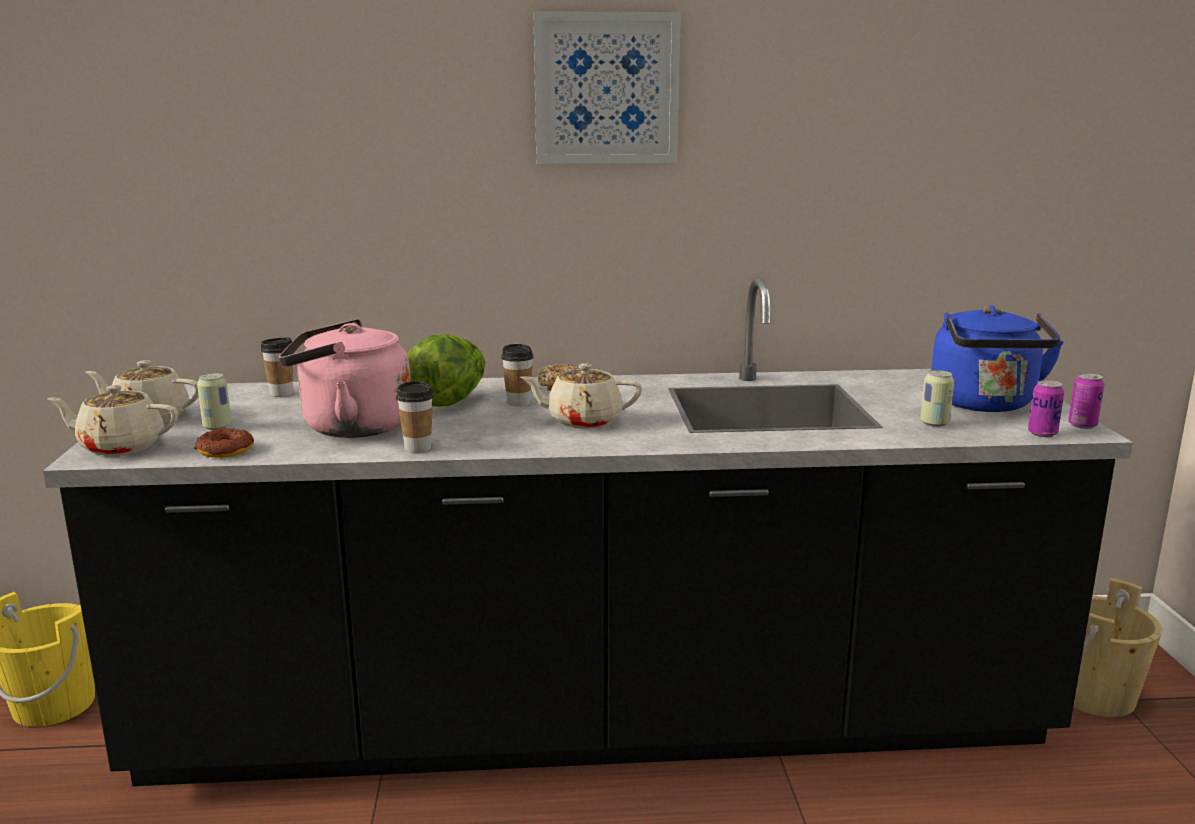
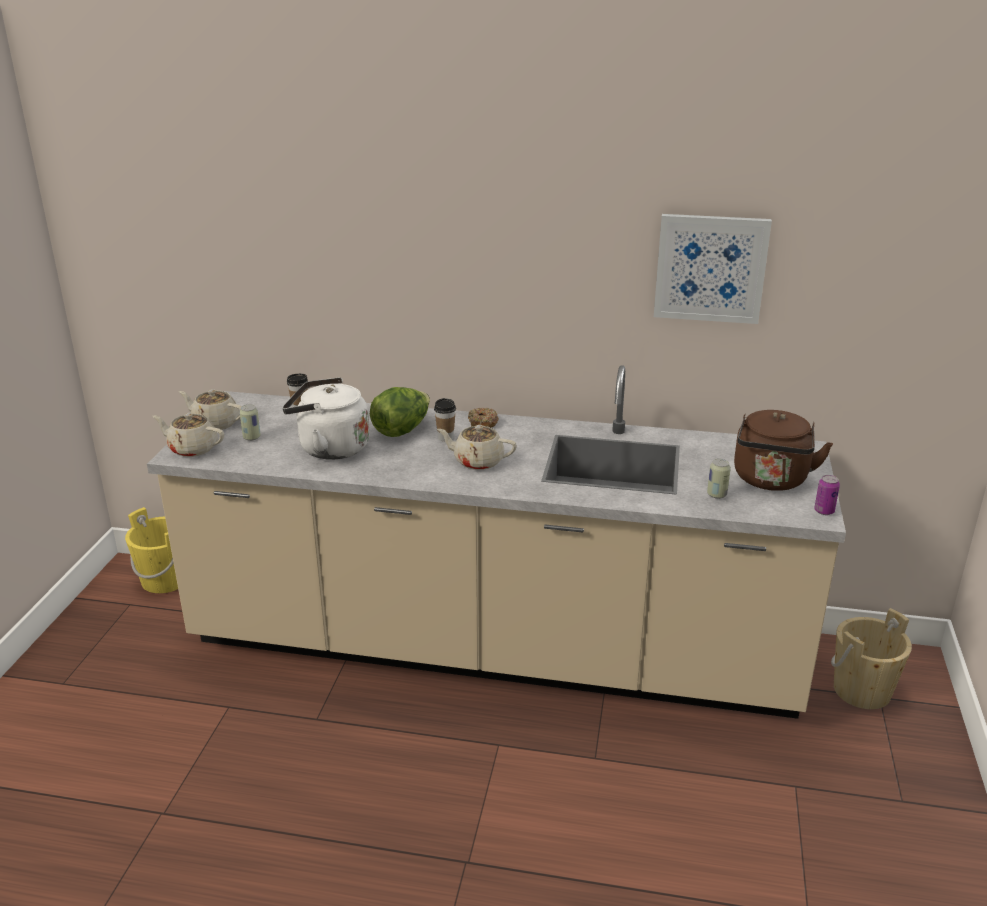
camera: 15 degrees right, 10 degrees up
black counter [43,277,1133,786] -> beige counter [147,365,846,719]
donut [194,428,254,458] -> none
pink kettle [279,319,411,438] -> white kettle [282,377,369,460]
cup [396,381,434,453] -> none
picture [533,11,681,164] -> picture moved to [654,214,772,324]
blue kettle [931,305,1064,412] -> brown kettle [734,410,833,491]
can [1028,380,1064,437] -> none

